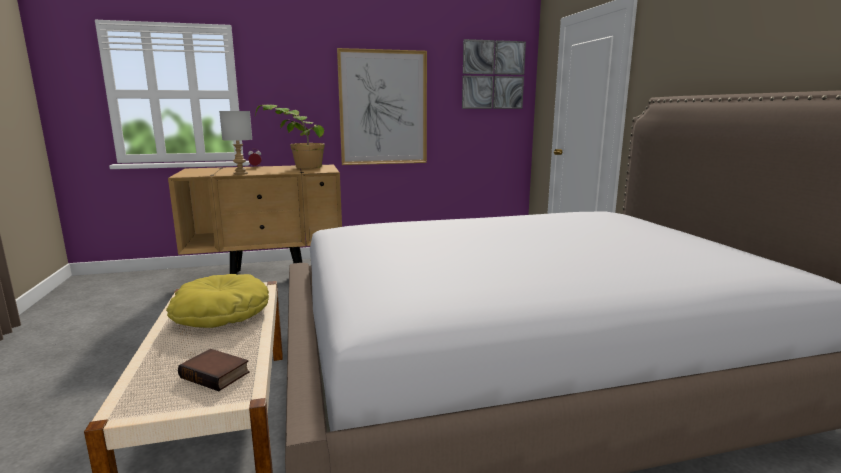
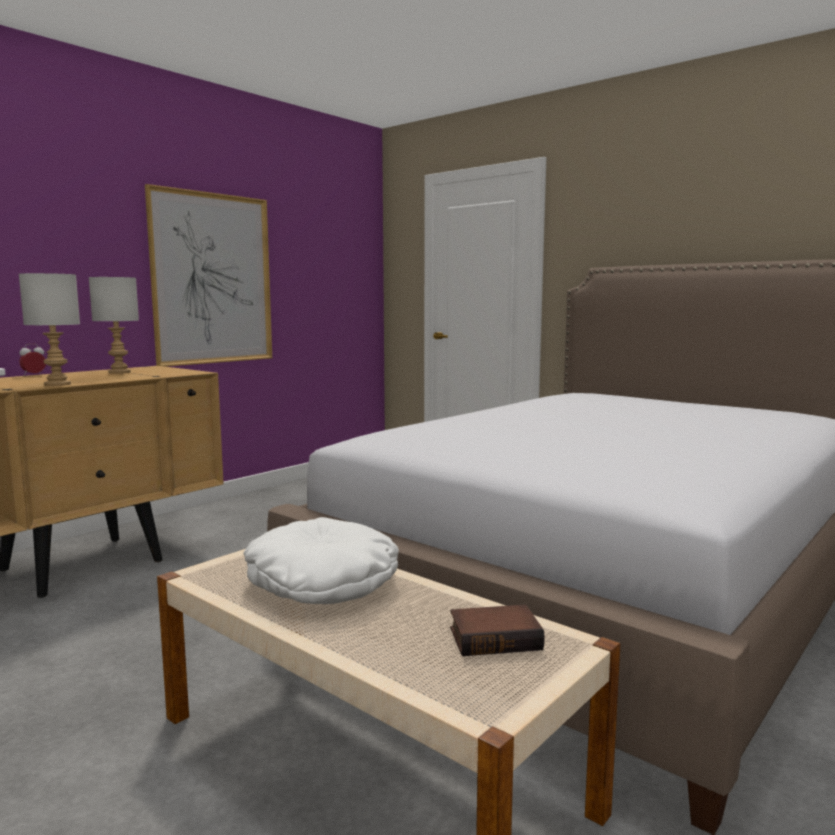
camera: 35 degrees left, 5 degrees down
yellow pillow [166,274,269,328] -> white pillow [244,517,399,604]
potted plant [254,105,325,169] -> grey table lamp [89,277,139,374]
picture [462,39,526,109] -> none

